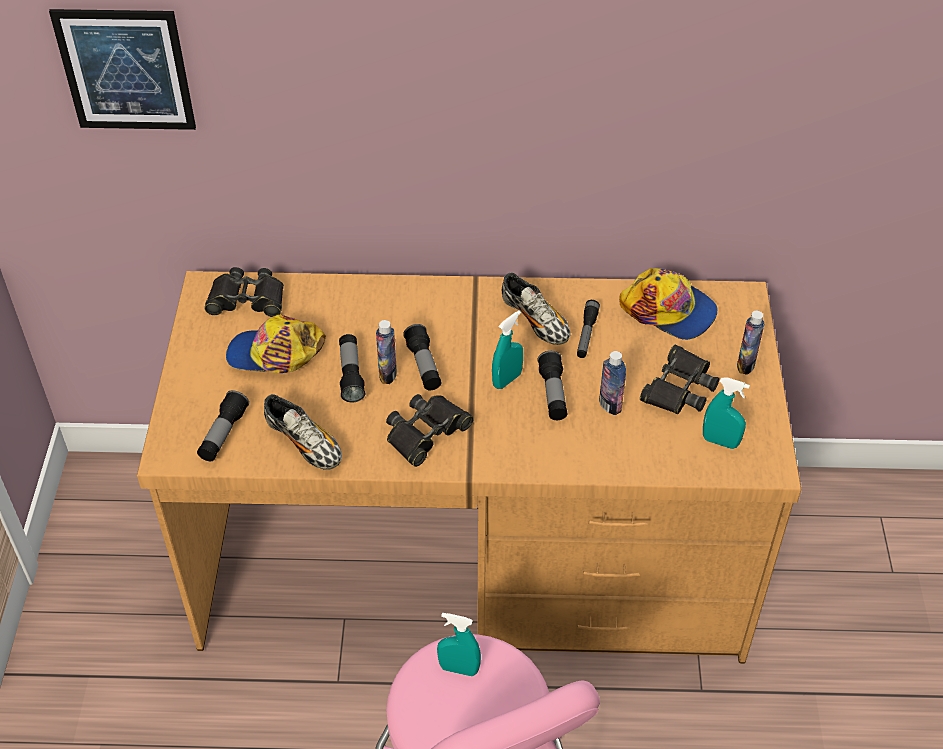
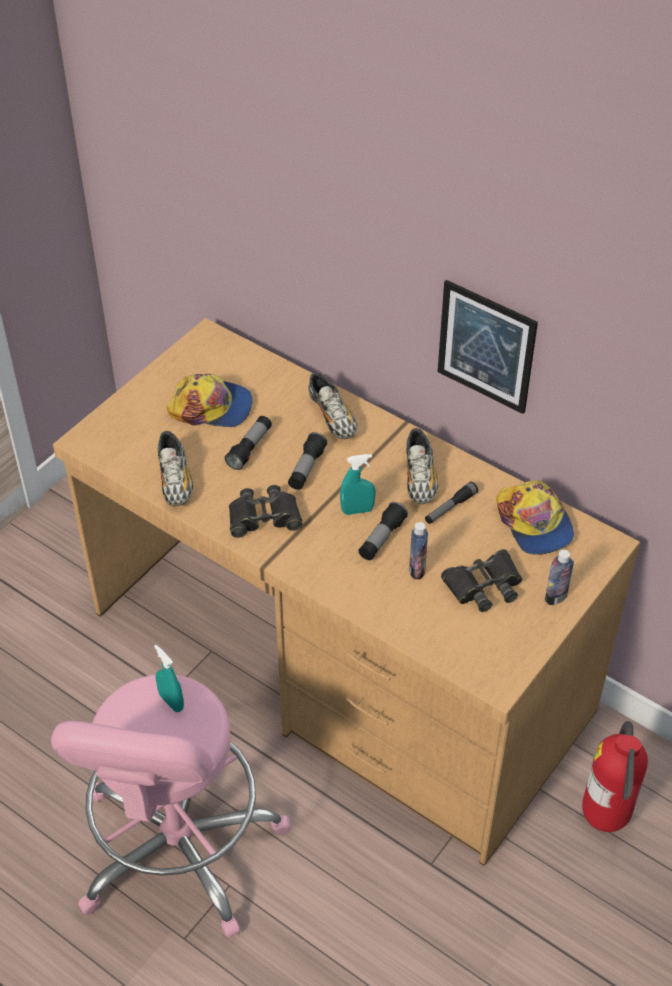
camera: 35 degrees right, 0 degrees up
picture [49,9,196,130] -> picture moved to [438,280,538,414]
flashlight [197,390,249,461] -> none
black binoculars [205,267,284,317] -> none
cap [226,315,326,373] -> cap turned 150 degrees clockwise [167,374,253,427]
bottle [376,320,397,384] -> none
turquoise spray bottle [703,377,750,449] -> none
none -> shoe [308,372,357,439]
none -> fire extinguisher [582,721,648,832]

